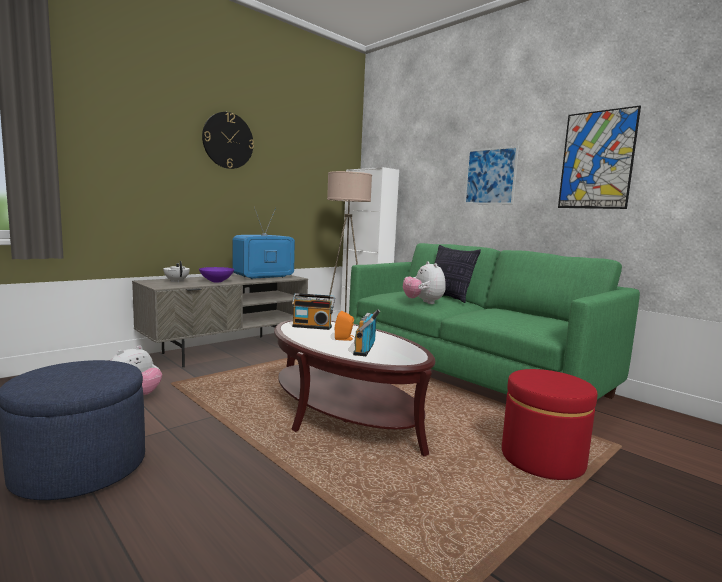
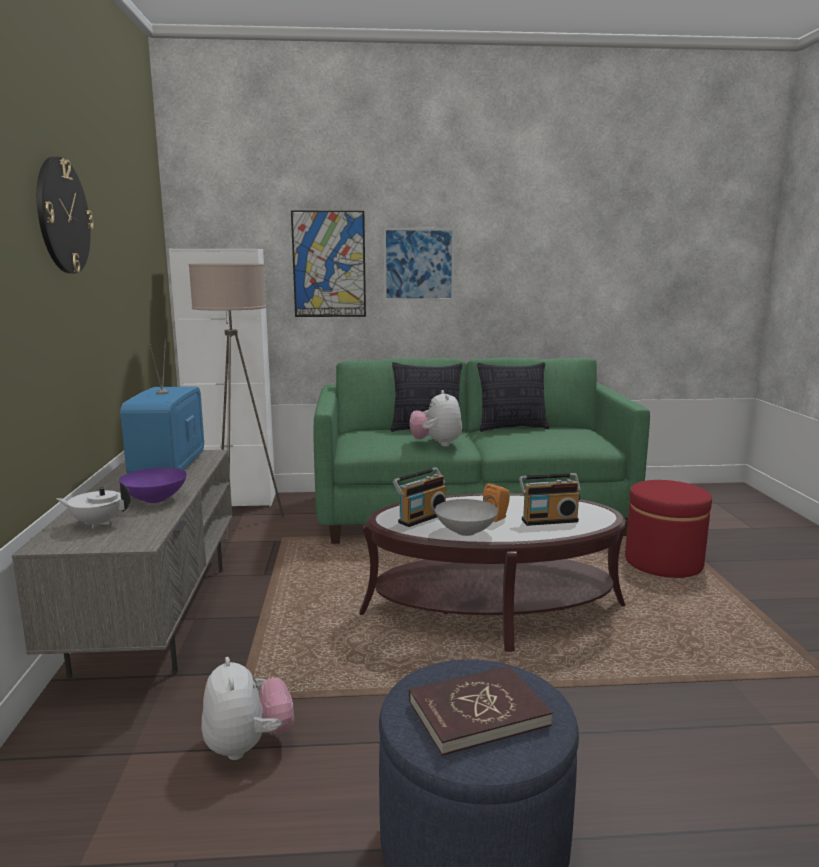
camera: 50 degrees left, 5 degrees up
radio [353,309,380,356] -> radio turned 60 degrees counterclockwise [519,473,581,526]
plush toy [403,261,446,304] -> plush toy turned 60 degrees clockwise [409,390,462,446]
picture [558,105,641,209] -> picture moved to [291,210,366,317]
none -> red book [409,666,553,756]
none -> grey bowl [435,499,498,536]
none -> pillow [477,362,550,432]

